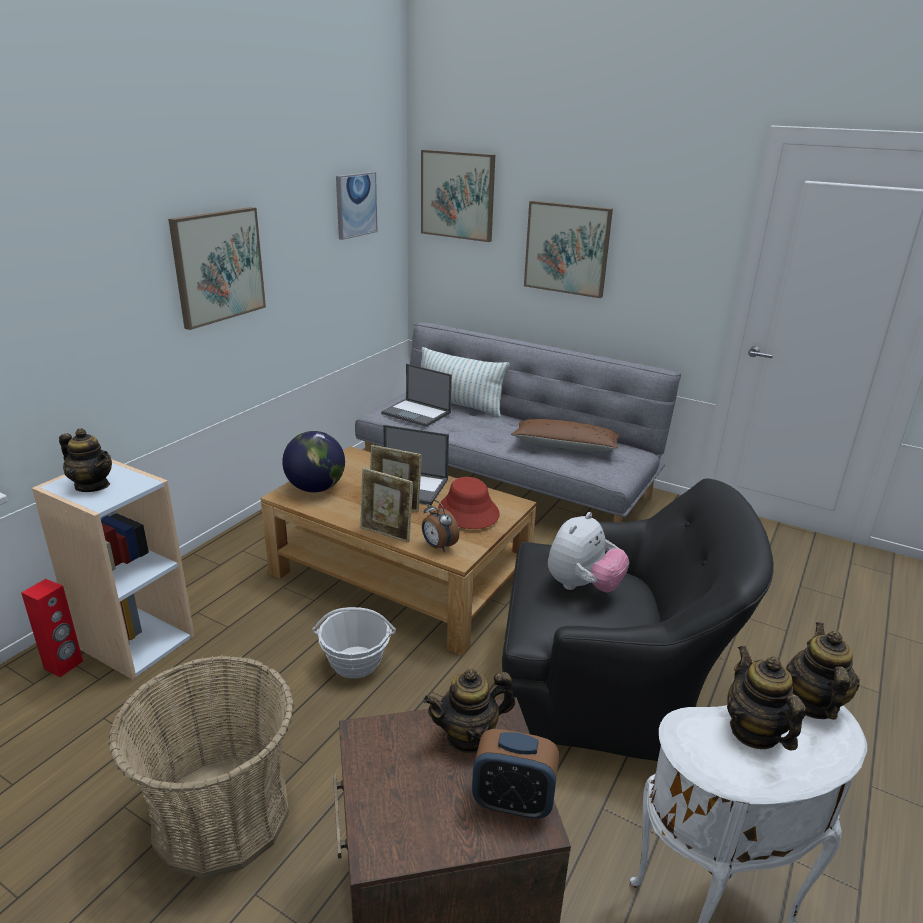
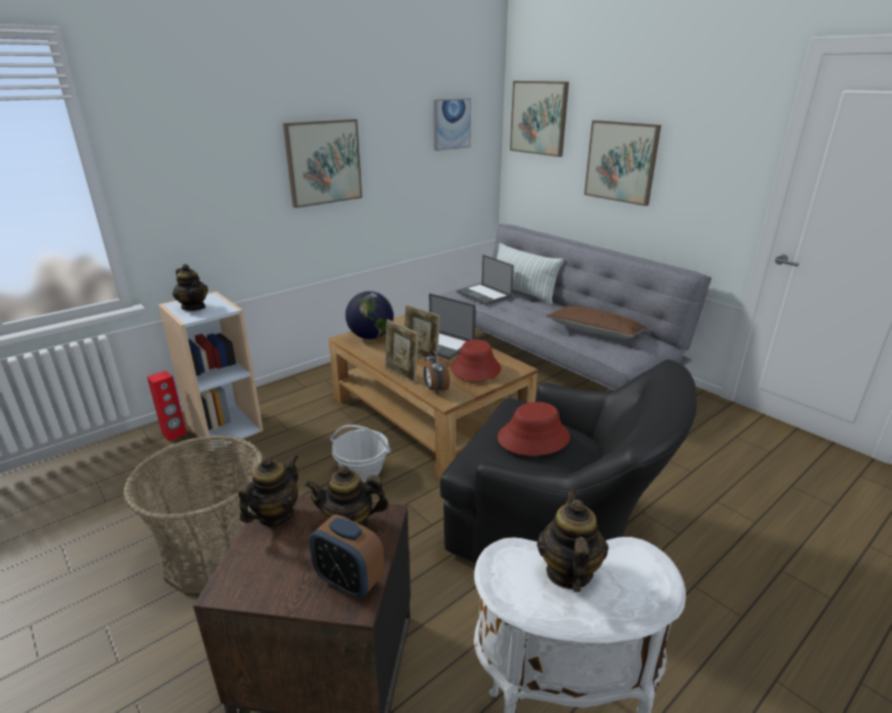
camera: 20 degrees right, 0 degrees up
plush toy [548,512,629,592] -> red hat [497,402,570,456]
teapot [786,622,860,720] -> teapot moved to [238,454,299,527]

